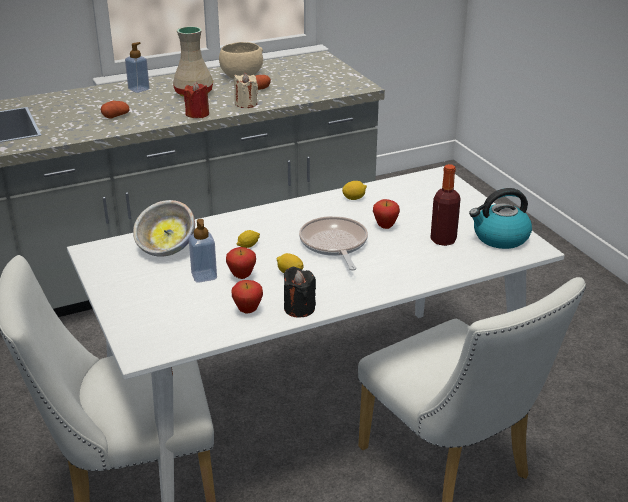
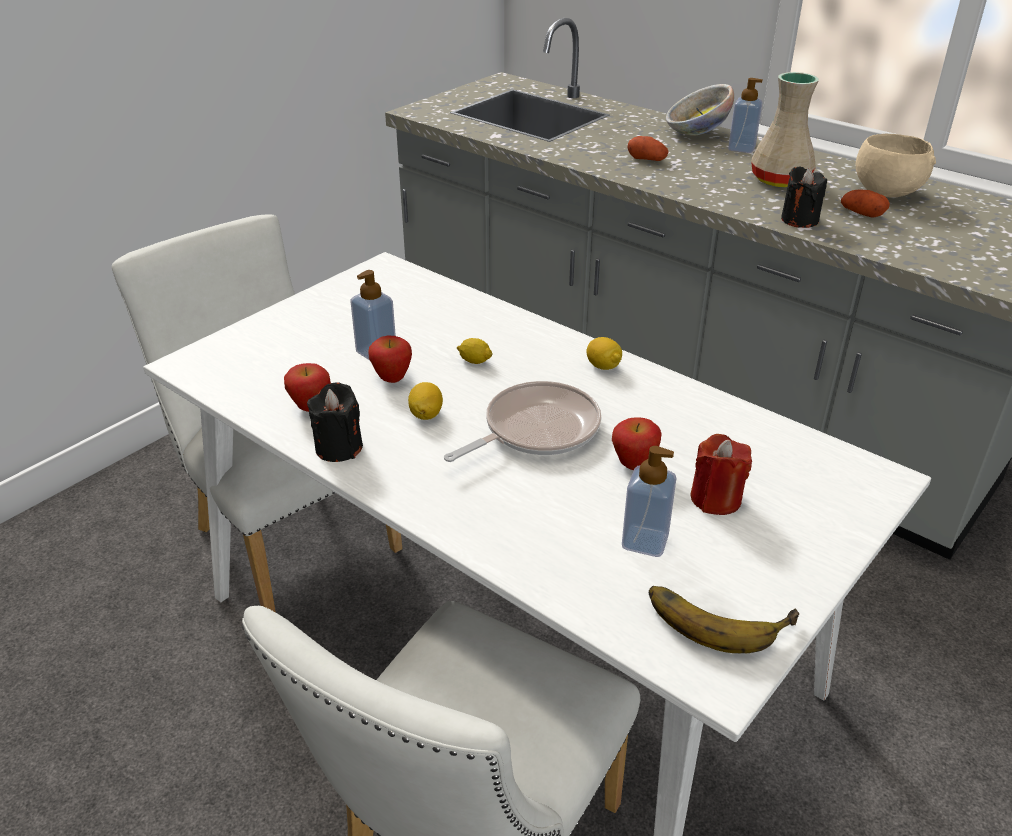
camera: 65 degrees right, 5 degrees up
bowl [133,200,195,257] -> bowl moved to [666,84,734,136]
red candle [184,82,209,118] -> red candle moved to [691,434,752,515]
beige candle [234,73,258,108] -> black candle [781,166,827,228]
lemon [342,181,367,200] -> lemon moved to [586,337,622,370]
bottle [430,164,461,246] -> soap dispenser [622,446,676,557]
kettle [469,188,532,249] -> banana [649,586,799,653]

